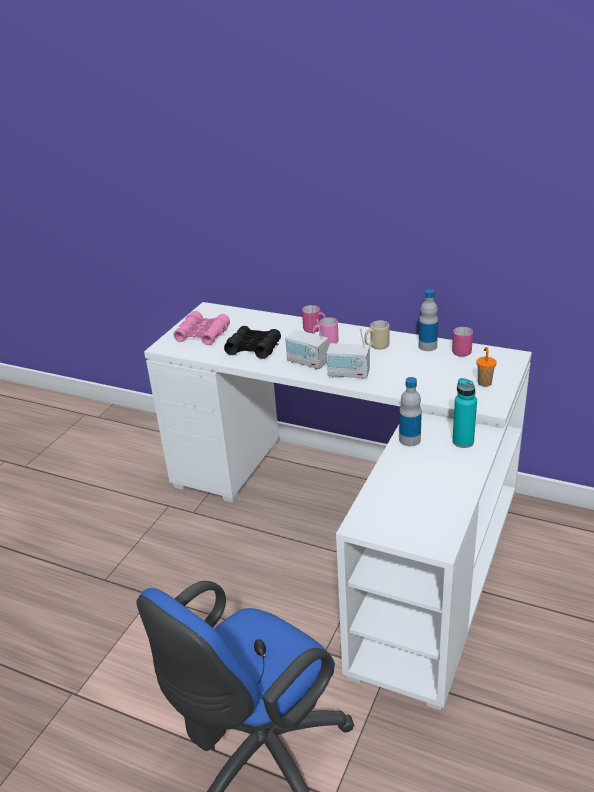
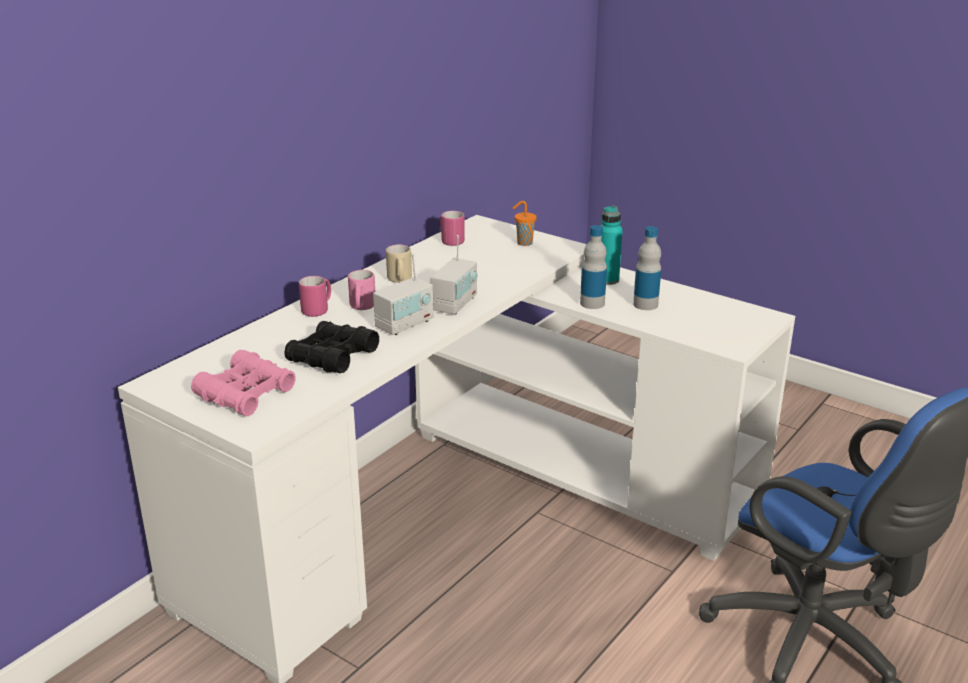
camera: 80 degrees left, 5 degrees down
bottle [419,289,438,351] -> bottle moved to [633,226,661,310]

